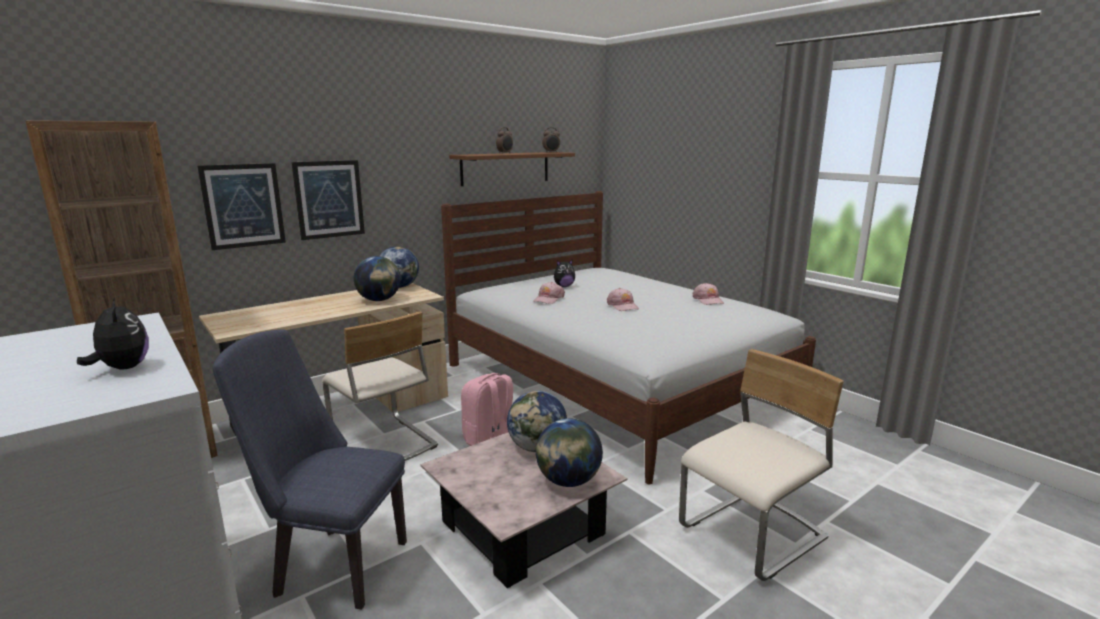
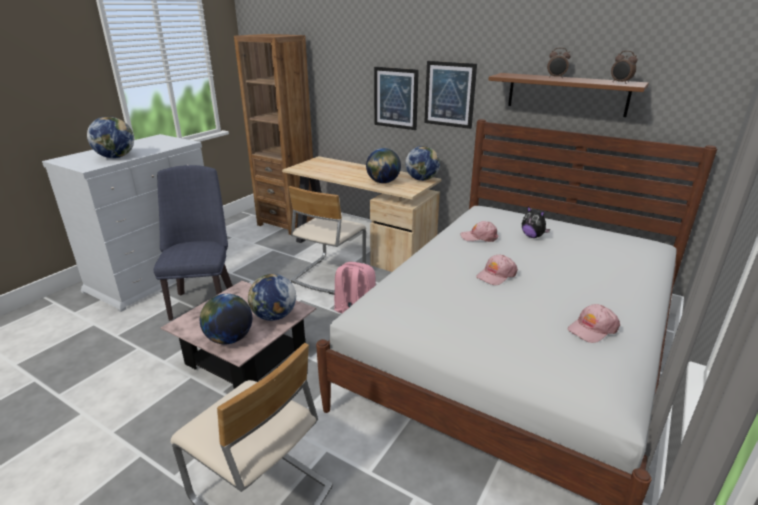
camera: 70 degrees right, 10 degrees up
plush toy [77,297,149,369] -> globe [87,116,134,158]
picture [197,163,286,250] -> picture moved to [424,61,477,129]

